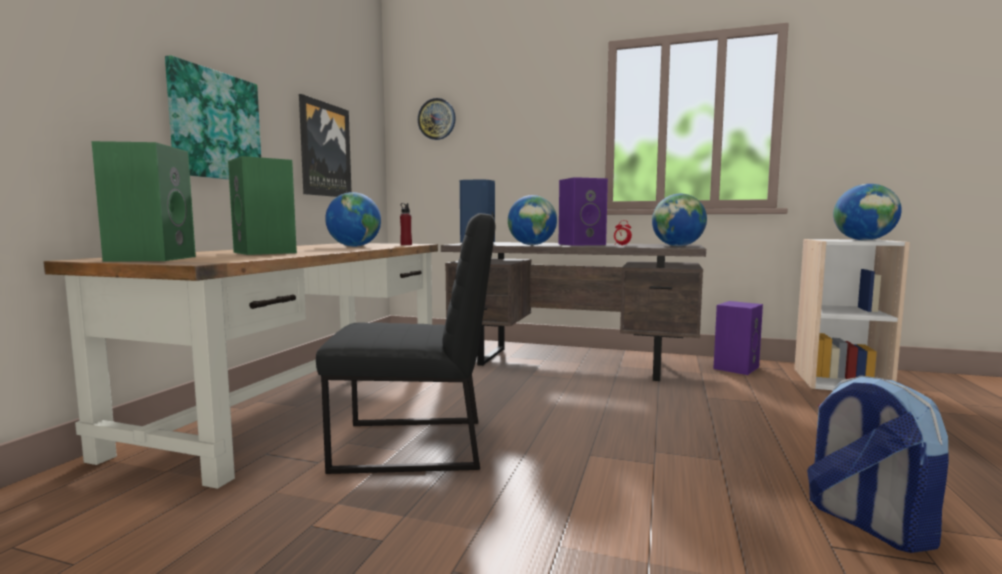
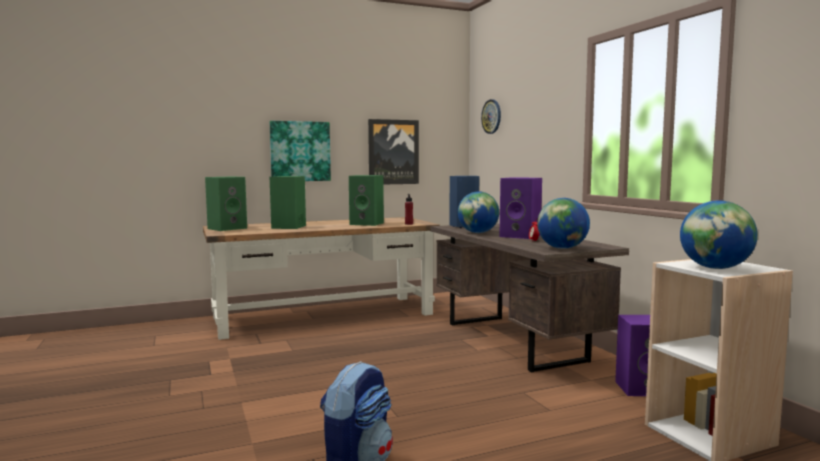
camera: 50 degrees right, 0 degrees up
black chair [316,213,495,474] -> none
globe [325,192,381,247] -> green speaker [349,175,384,226]

